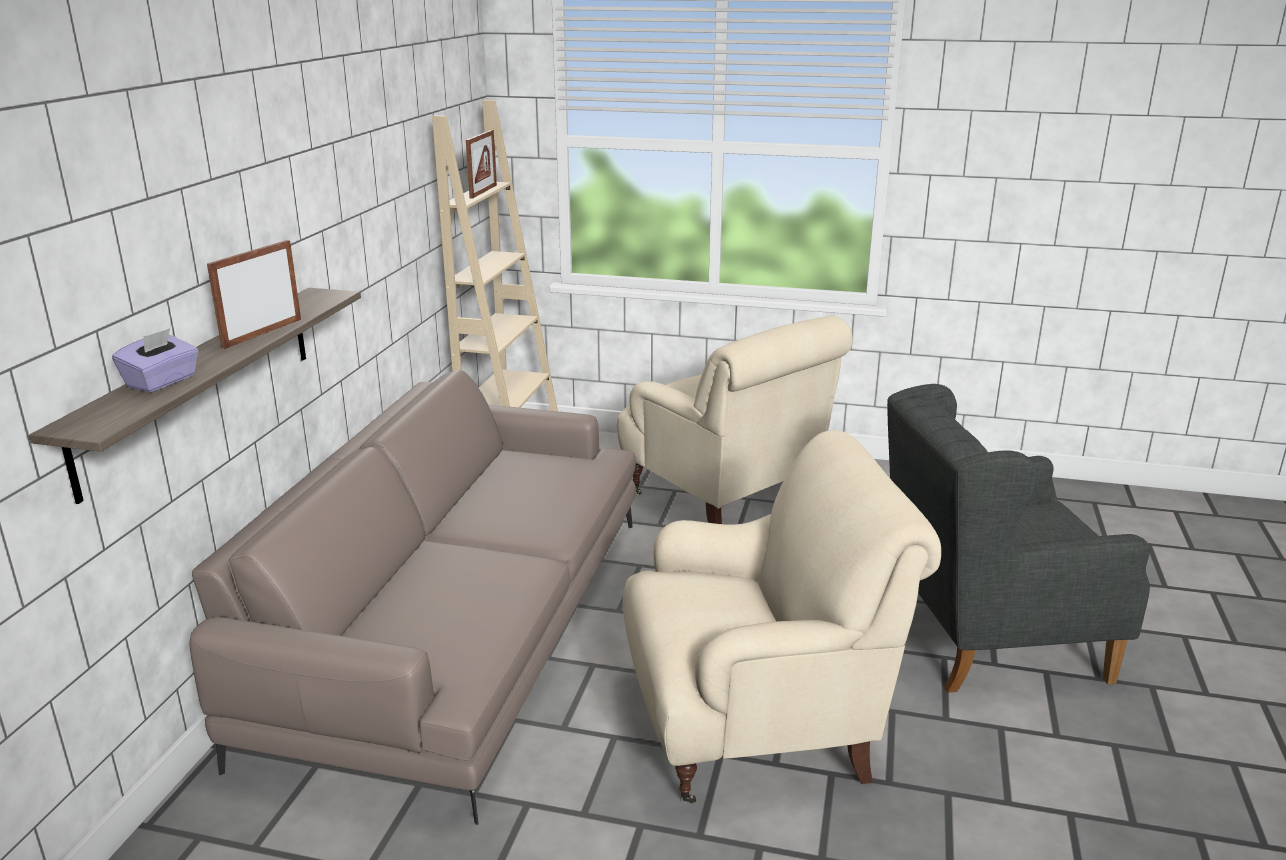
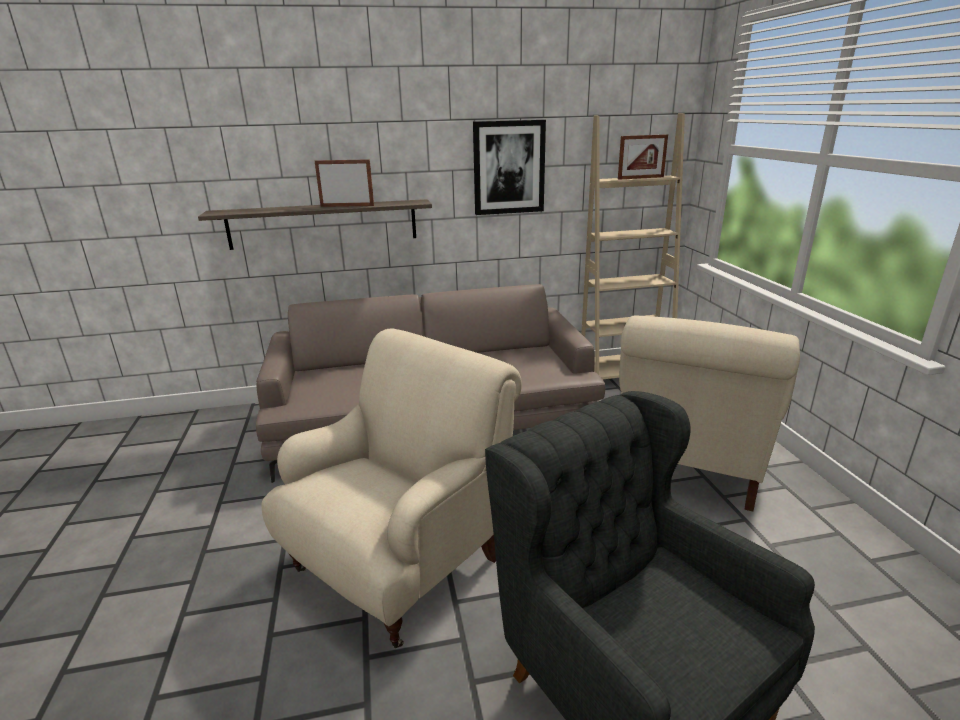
camera: 65 degrees right, 0 degrees up
purple tissue box [112,328,199,393] -> none
beige armchair [623,430,941,803] -> beige armchair turned 105 degrees counterclockwise [262,328,522,648]
none -> picture [473,120,546,215]

